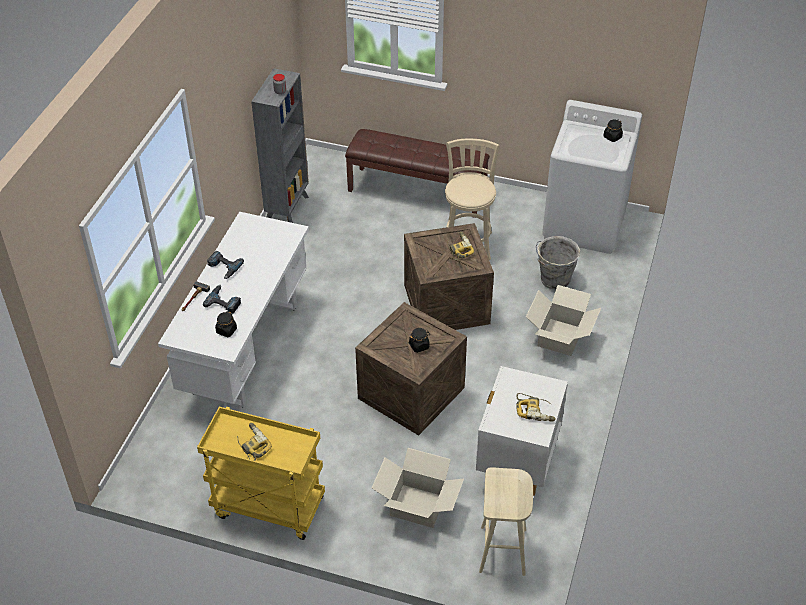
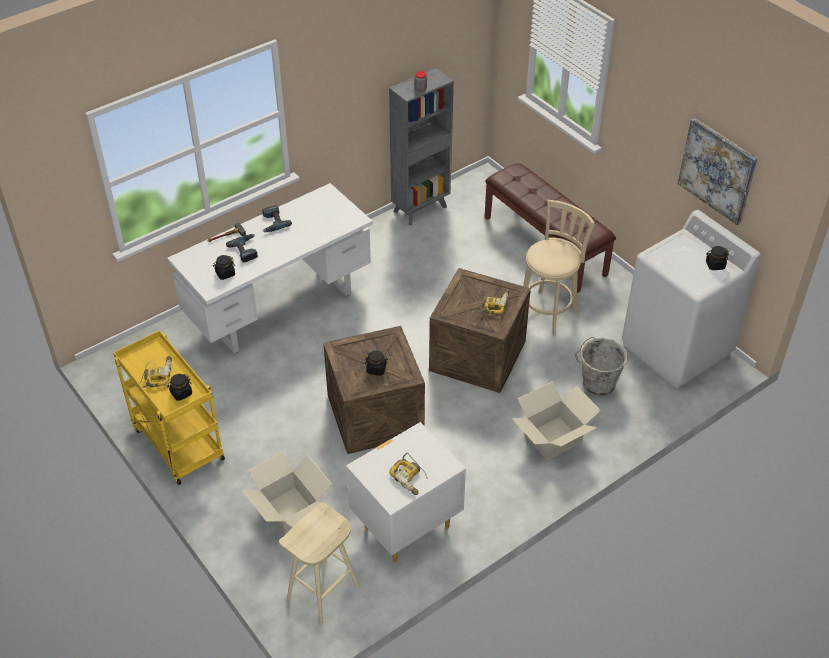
camera: 35 degrees right, 0 degrees up
none -> black jar [167,374,192,401]
none -> picture [678,118,758,225]

